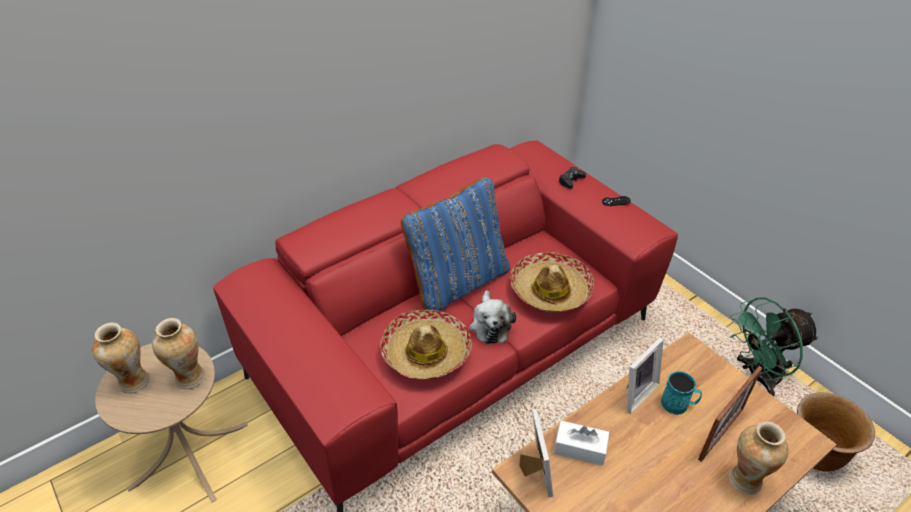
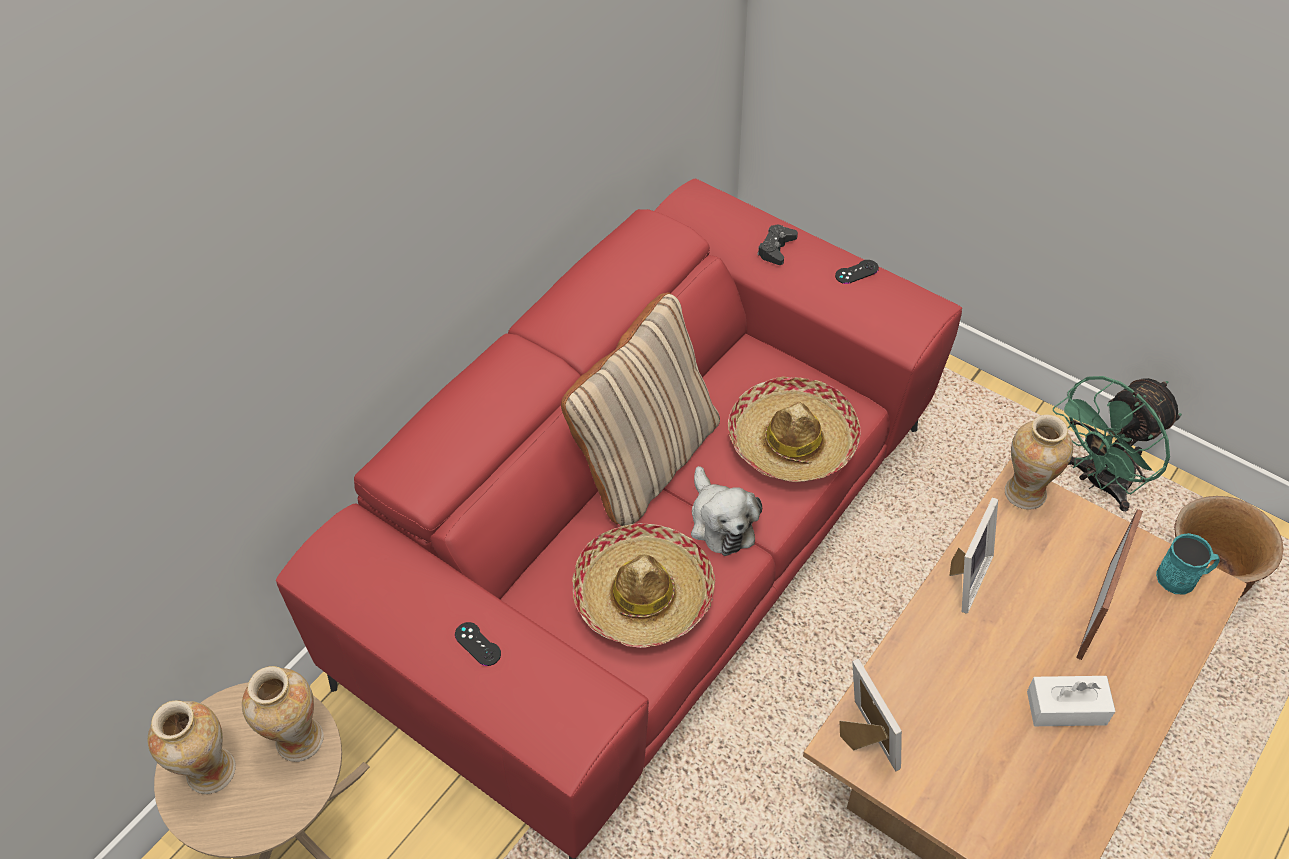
camera: 15 degrees left, 10 degrees up
blue pillow [401,177,510,311] -> beige pillow [561,292,720,526]
white tissue box [554,421,609,466] -> white tissue box moved to [1027,676,1115,726]
turquoise mug [661,371,702,415] -> turquoise mug moved to [1156,533,1220,594]
vase [729,421,789,495] -> vase moved to [1005,414,1073,510]
none -> black game controller [455,622,501,666]

